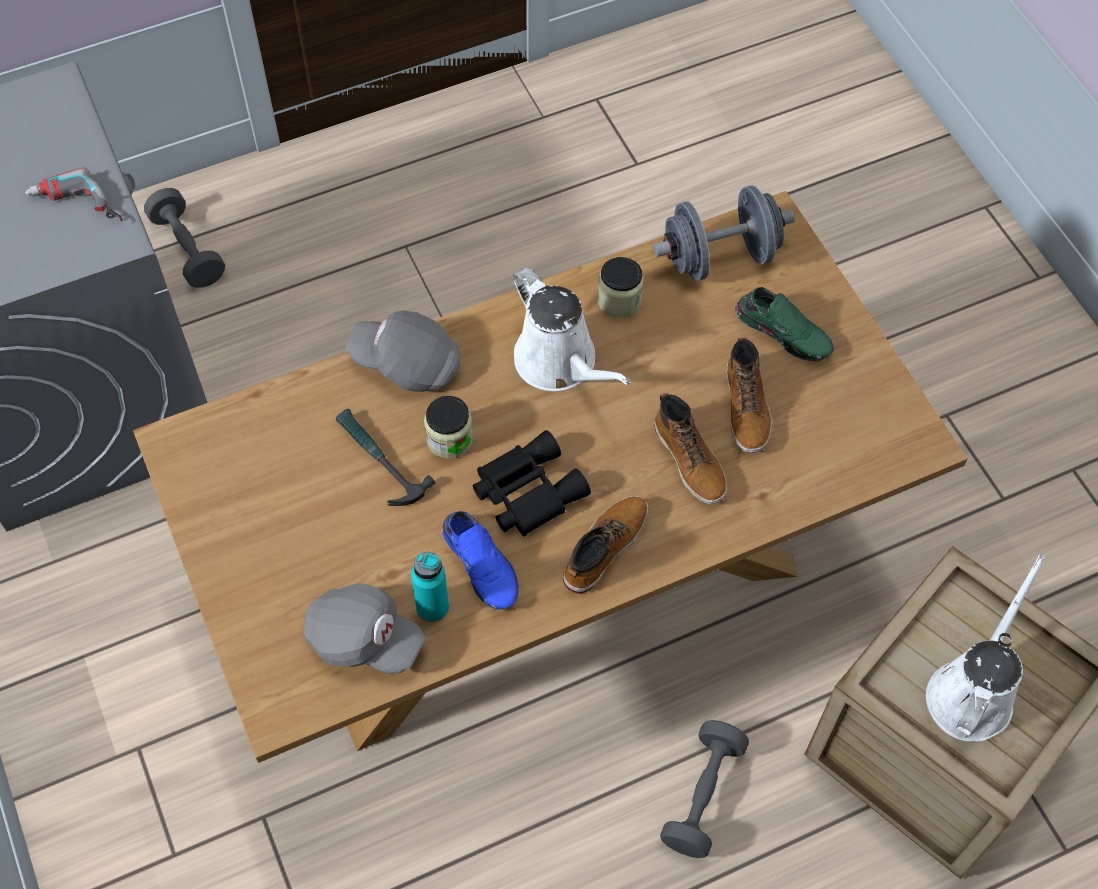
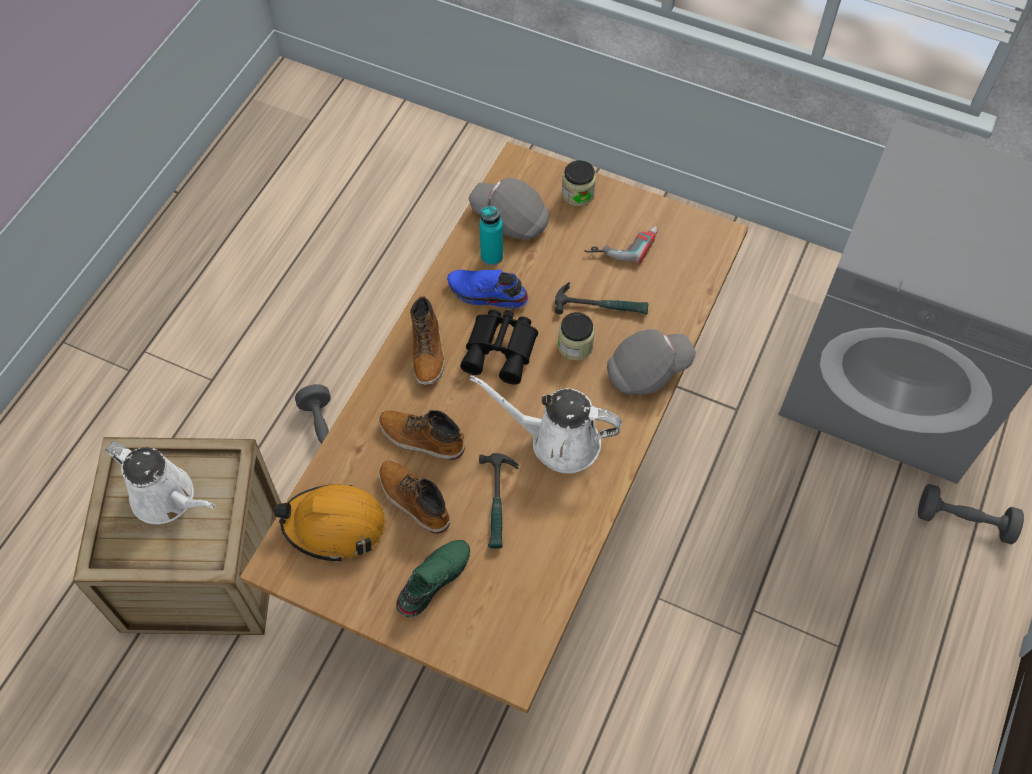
camera: 140 degrees right, 0 degrees up
power drill [25,168,122,222] -> power drill moved to [584,226,658,264]
grey cap [304,583,426,674] -> grey cap turned 45 degrees clockwise [469,178,549,240]
jar [598,257,644,318] -> jar moved to [562,160,596,206]
grey dumbbell [653,185,795,281] -> none
green shoe [735,287,834,361] -> green shoe turned 135 degrees clockwise [396,540,470,617]
white watering can [926,554,1045,742] -> white watering can turned 45 degrees counterclockwise [105,441,216,524]
none -> orange hard hat [274,484,385,562]
none -> hammer [479,453,519,549]

